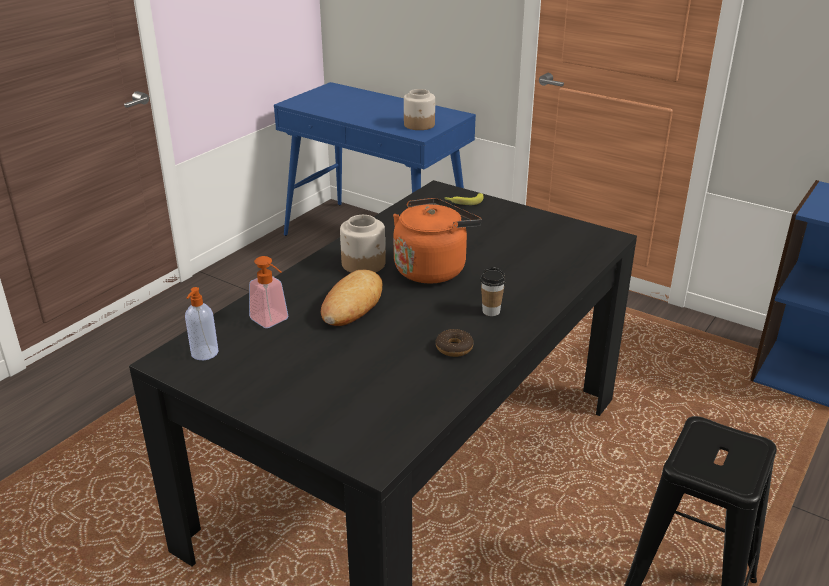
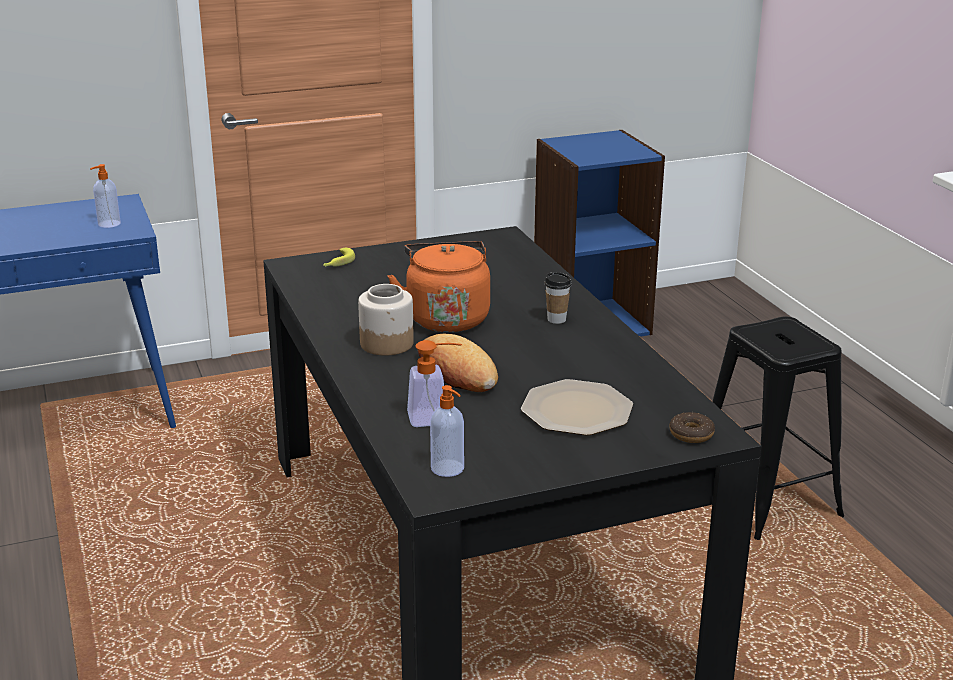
camera: 55 degrees left, 5 degrees down
jar [404,89,435,130] -> soap dispenser [90,164,121,228]
donut [436,329,474,357] -> donut moved to [669,412,715,443]
none -> plate [521,379,633,435]

